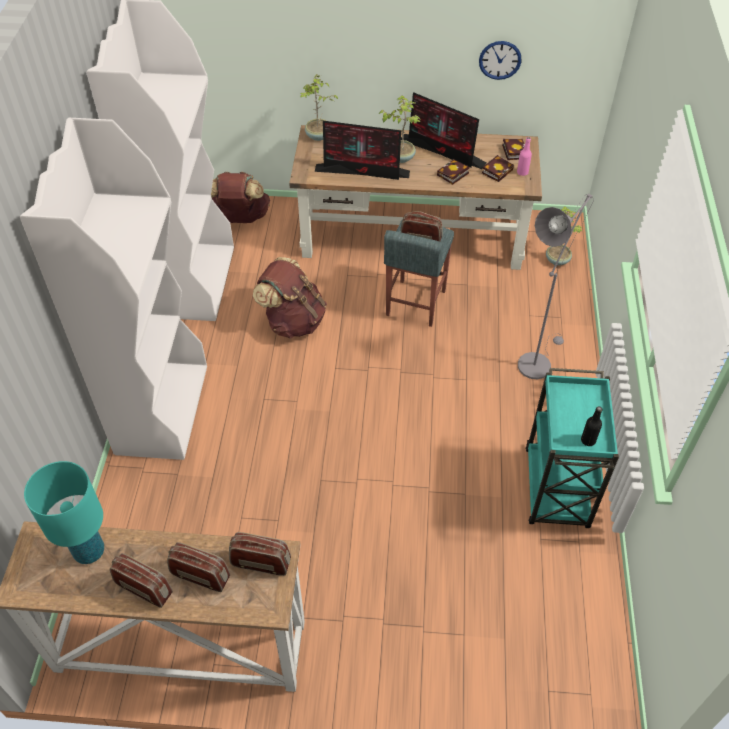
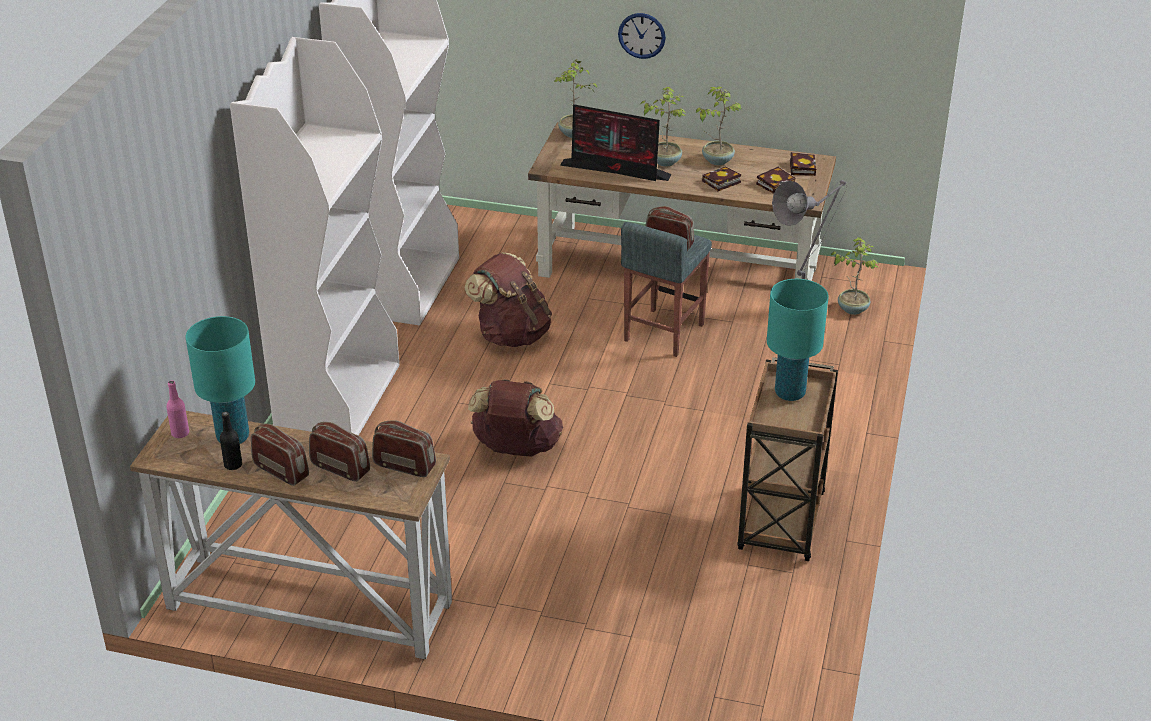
camera: 10 degrees right, 15 degrees down
brown backpack [211,172,270,223] -> brown backpack moved to [468,379,563,457]
monitor [401,92,486,169] -> potted plant [696,87,741,165]
wall clock [479,41,521,80] -> wall clock moved to [618,13,666,59]
pink bottle [517,137,532,176] -> pink bottle moved to [166,381,189,439]
turquoise cart [525,368,619,528] -> brown cart [737,357,838,561]
black bottle [581,406,602,446] -> black bottle moved to [220,412,242,470]
none -> turquoise table lamp [767,279,829,401]

